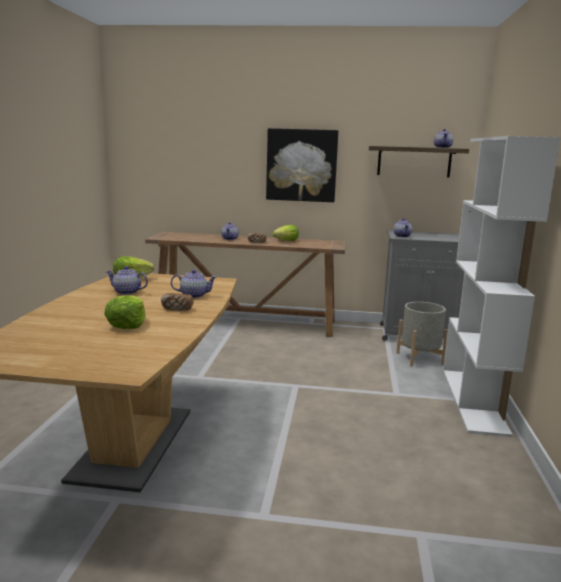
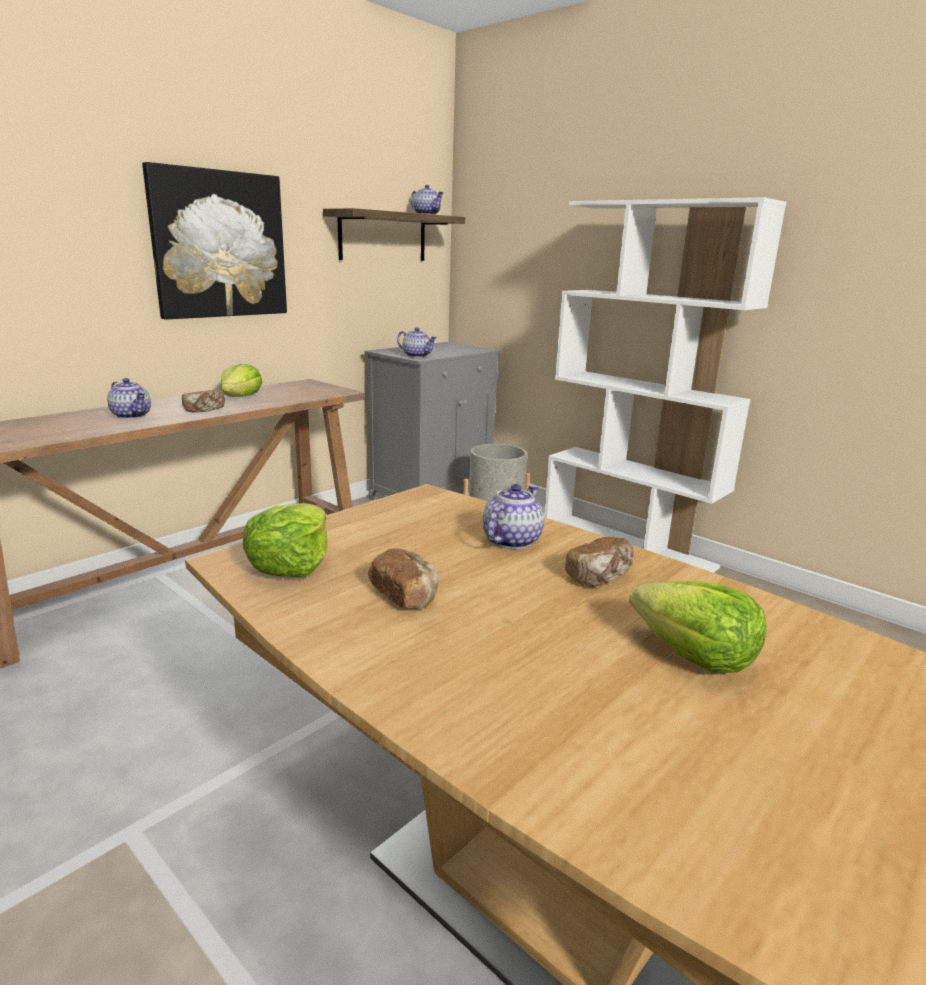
camera: 55 degrees left, 5 degrees up
teapot [106,266,148,295] -> bread [368,548,438,609]

